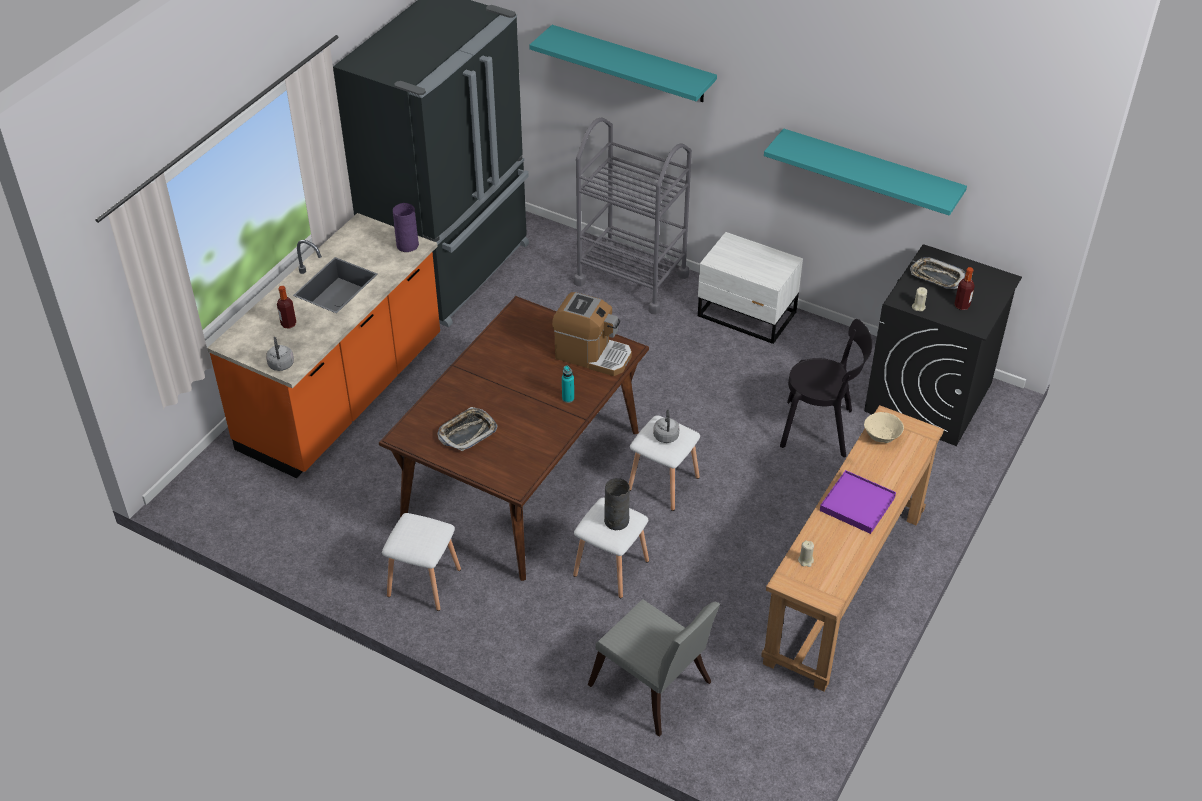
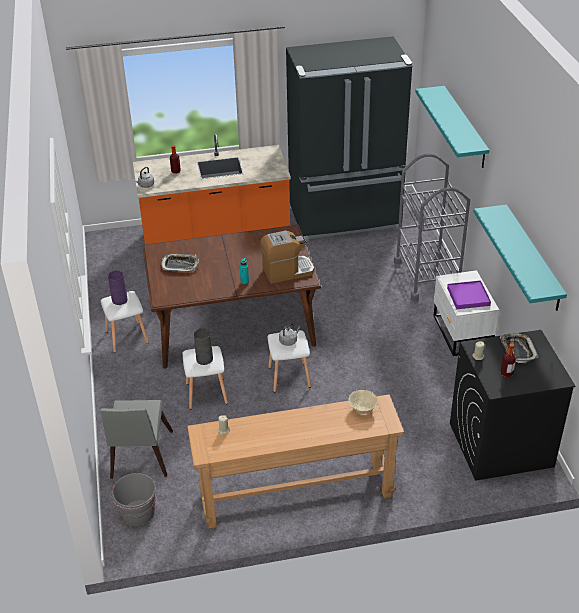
camera: 50 degrees right, 5 degrees down
purple vase [393,203,419,252] -> purple vase moved to [108,271,128,305]
coffee machine [552,292,632,376] -> coffee machine turned 90 degrees counterclockwise [260,231,314,284]
black chair [780,319,872,457] -> none
purple tray [820,470,896,534] -> purple tray moved to [447,280,491,309]
none -> grey bucket [111,473,156,526]

